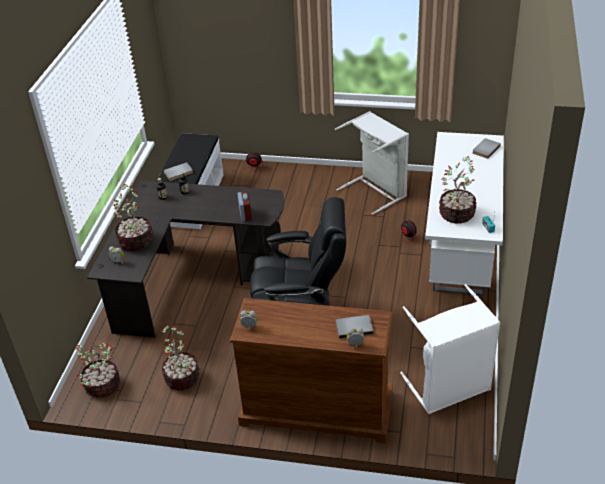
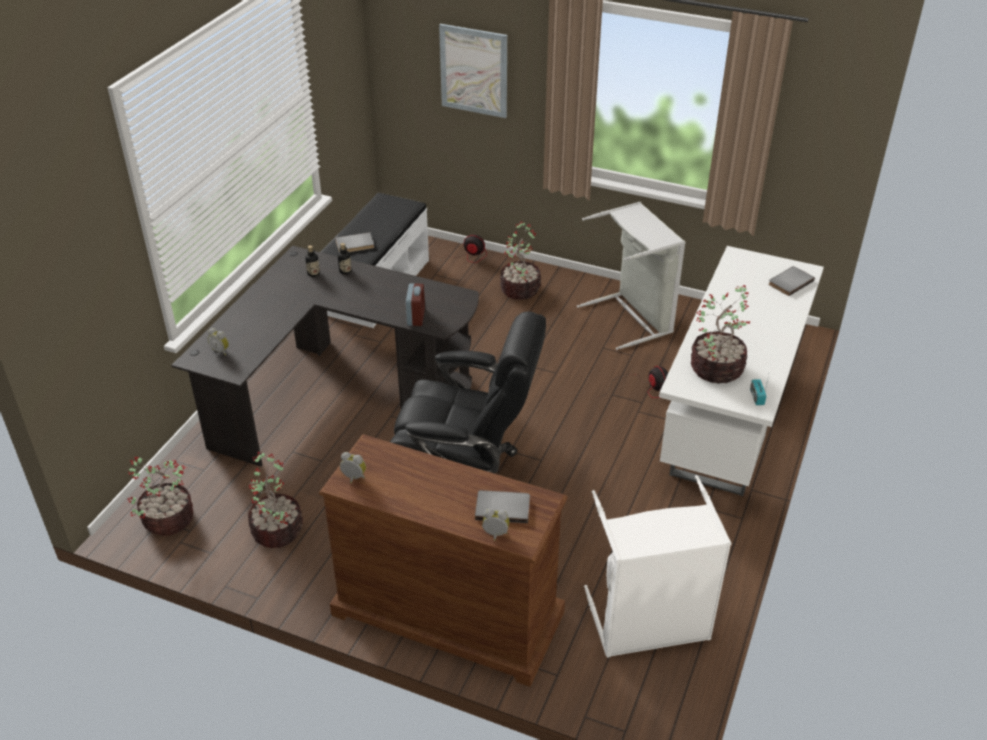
camera: 10 degrees right, 0 degrees up
potted plant [113,184,153,251] -> potted plant moved to [500,221,541,300]
none -> picture [439,24,507,118]

